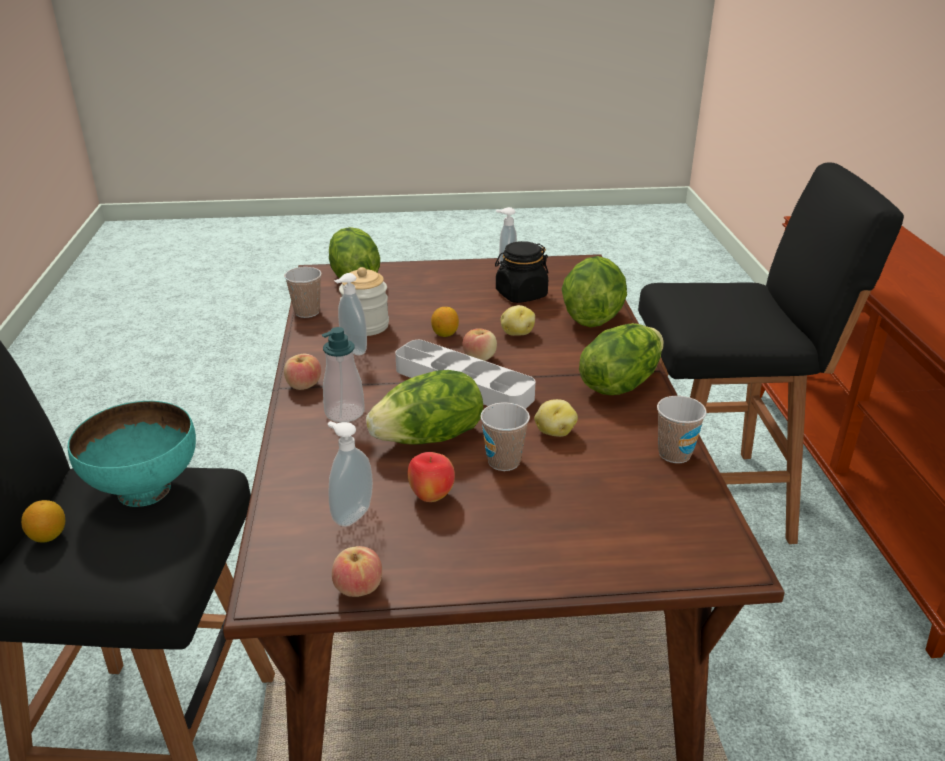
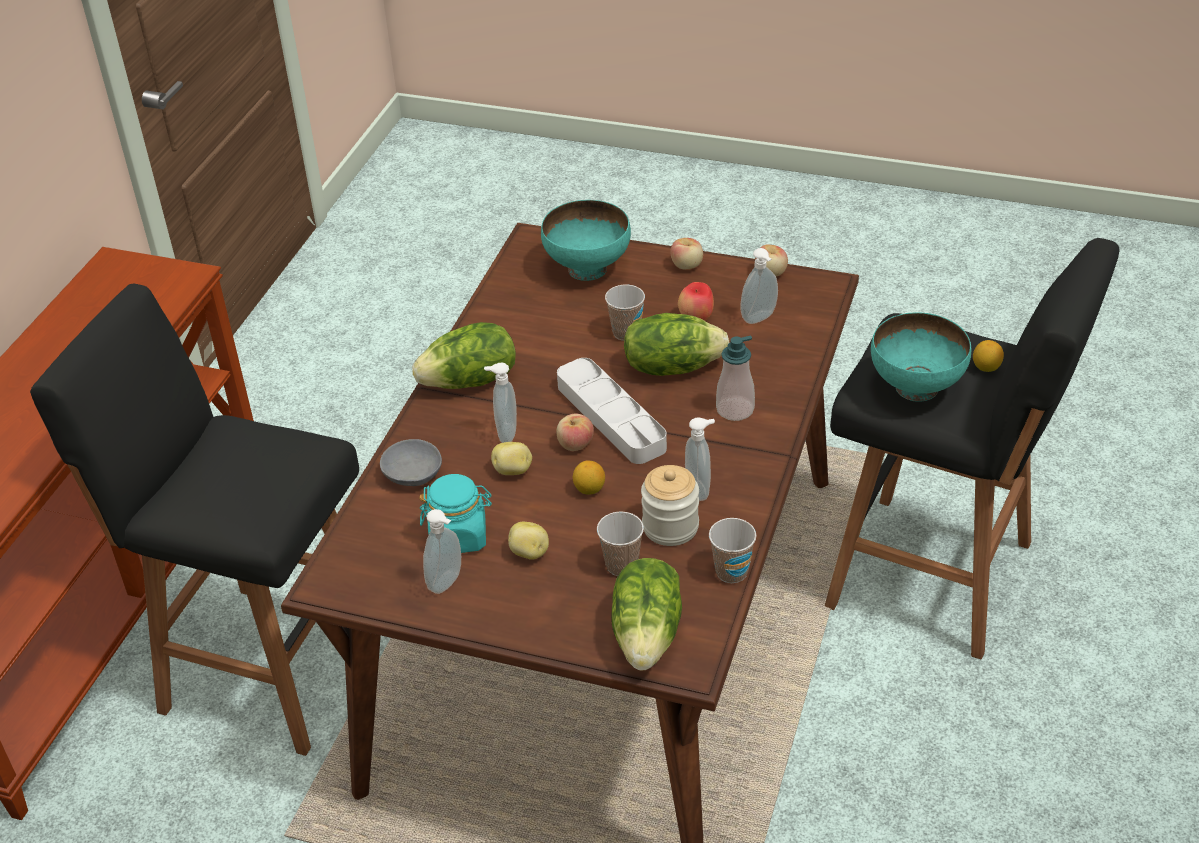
camera: 155 degrees left, 10 degrees up
apple [284,354,321,390] -> apple moved to [670,238,703,269]
black jar [495,241,549,303] -> turquoise jar [419,474,492,553]
potato [534,399,578,437] -> potato moved to [508,522,549,560]
lettuce [562,256,627,327] -> grey bowl [380,439,442,486]
cup [657,396,707,463] -> cup moved to [597,511,644,576]
none -> soap dispenser [484,362,517,443]
none -> turquoise bowl [541,200,631,281]

